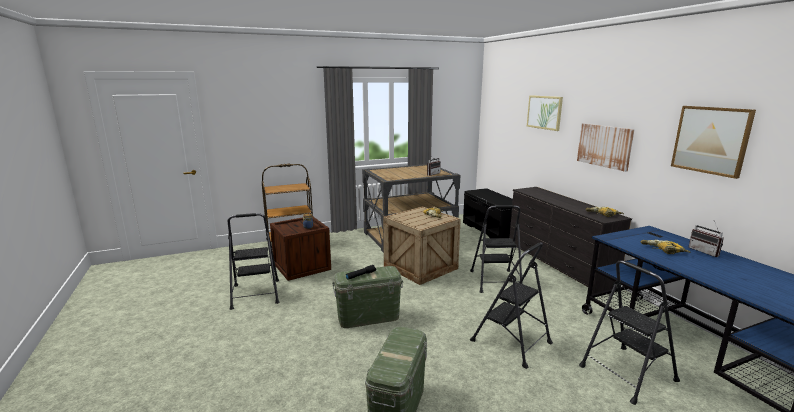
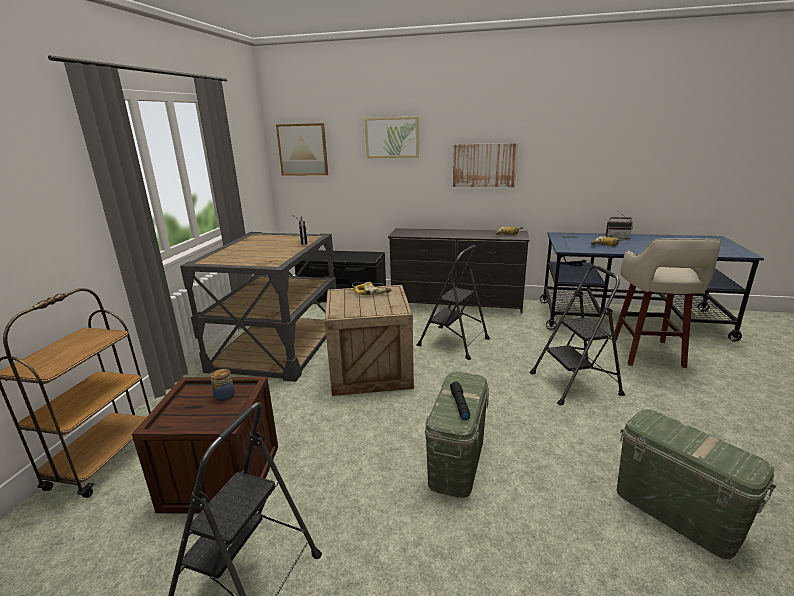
camera: 55 degrees left, 5 degrees up
black step ladder [579,260,680,405] -> beige stool [614,238,721,368]
picture [671,106,756,179] -> picture moved to [276,123,328,175]

